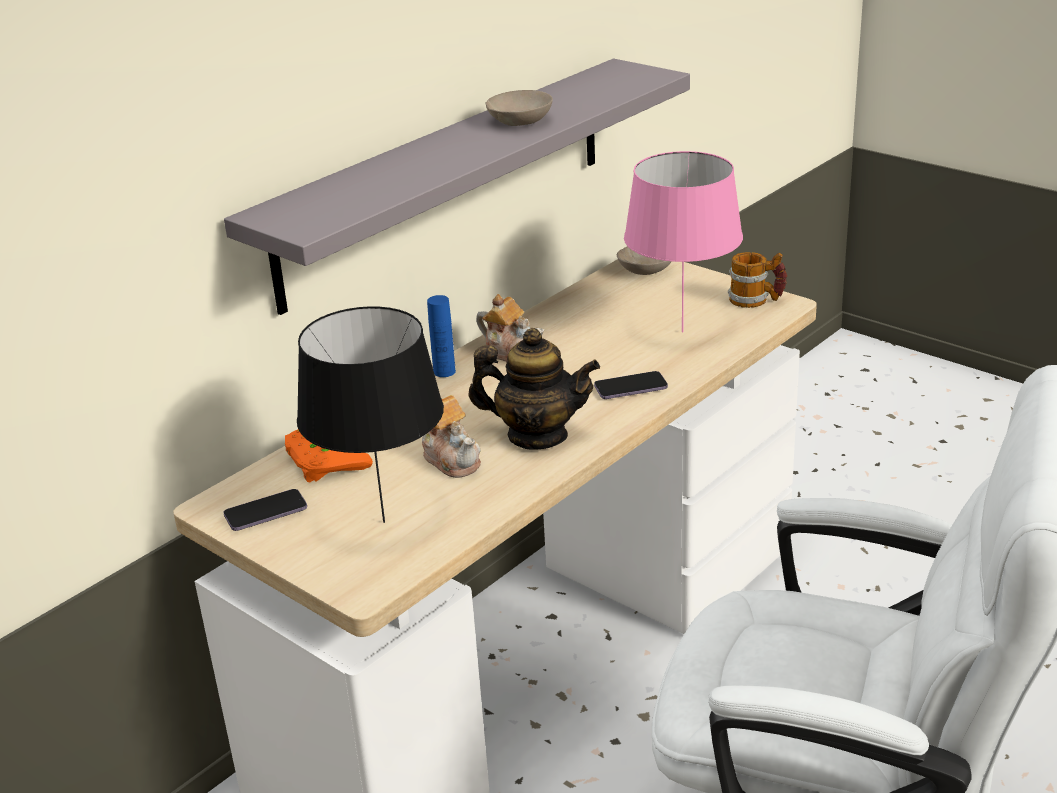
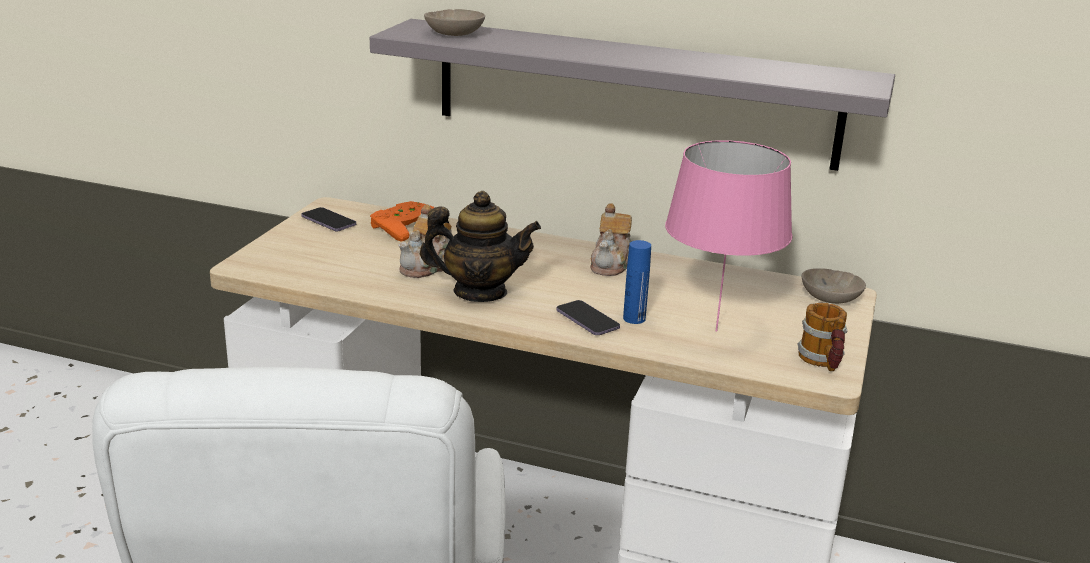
camera: 65 degrees right, 5 degrees down
black table lamp [297,306,444,523] -> none
blue bottle [427,295,456,377] -> blue bottle moved to [623,240,651,324]
teapot [468,328,600,450] -> teapot turned 75 degrees counterclockwise [420,191,541,302]
beige bowl [485,90,553,126] -> beige bowl moved to [424,9,485,36]

